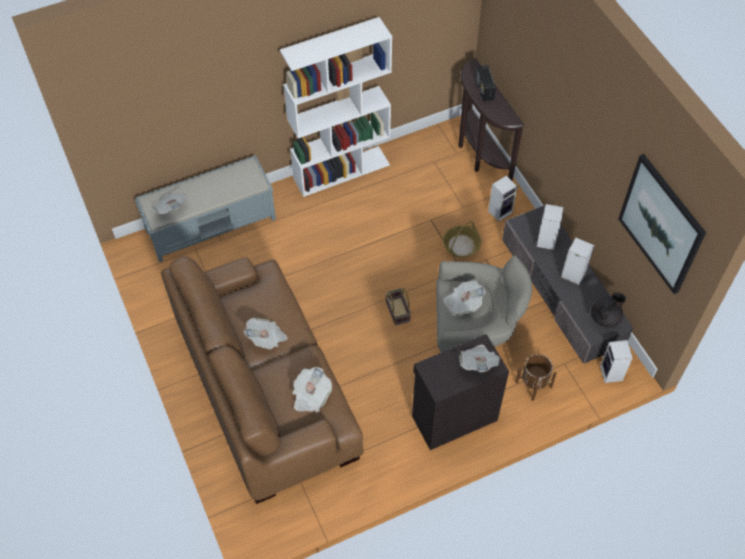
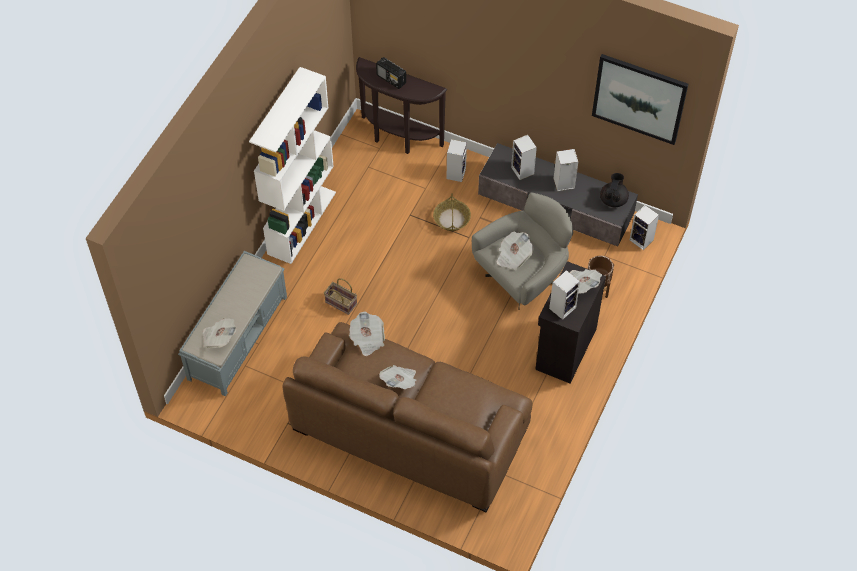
camera: 40 degrees left, 0 degrees up
newspaper [293,367,332,412] -> newspaper moved to [349,311,385,356]
basket [385,288,411,326] -> basket moved to [324,278,357,315]
none -> speaker [549,270,580,320]

